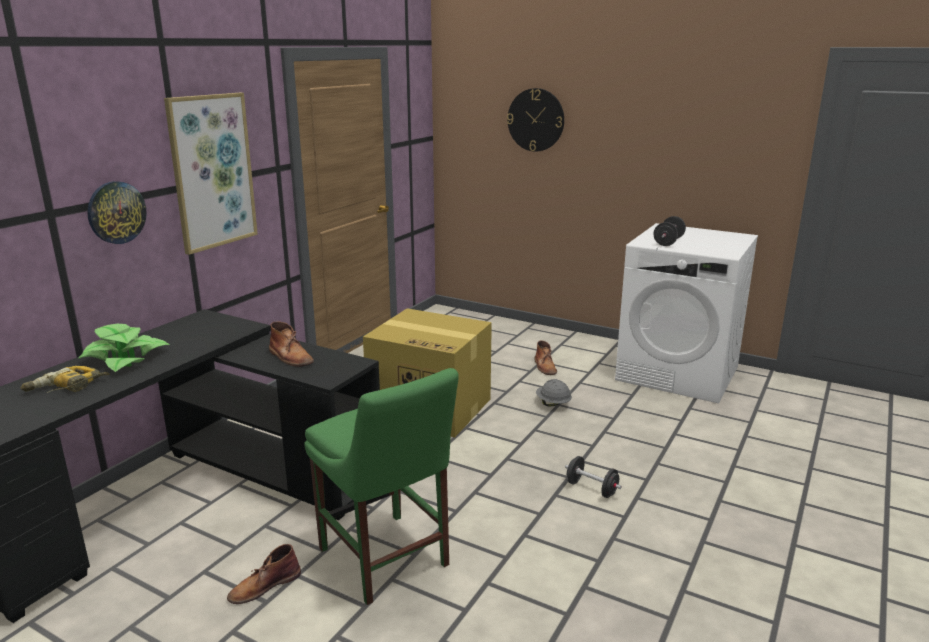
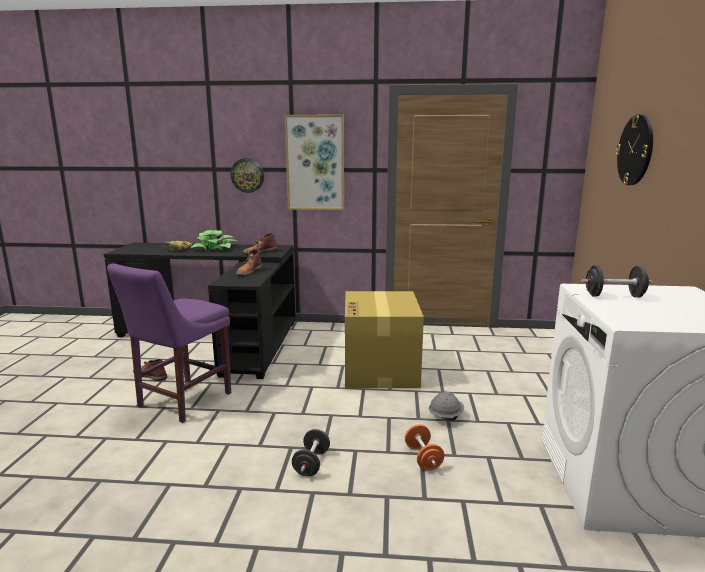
camera: 65 degrees right, 5 degrees down
green chair [304,368,459,605] -> purple chair [107,263,231,423]
brown boot [534,340,557,375] -> brown boot moved to [242,233,277,255]
none -> orange dumbbell [405,424,444,471]

